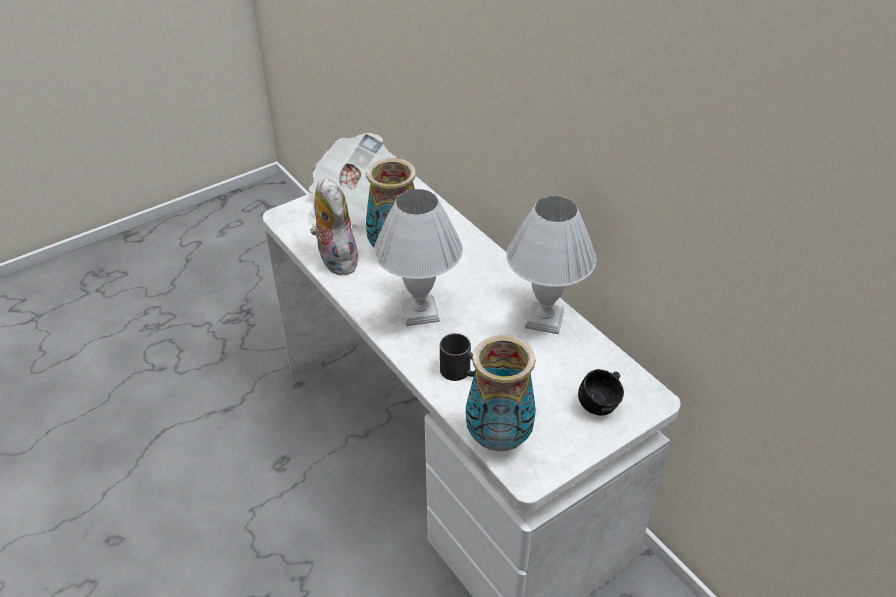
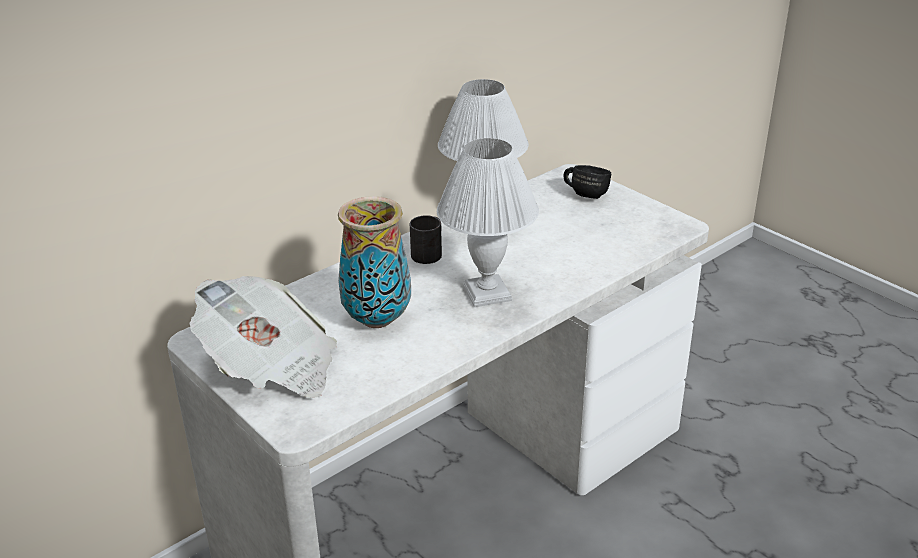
camera: 95 degrees left, 10 degrees down
plush toy [310,178,360,275] -> none
black mug [440,333,476,381] -> black mug moved to [410,215,442,264]
vase [466,335,536,451] -> none

